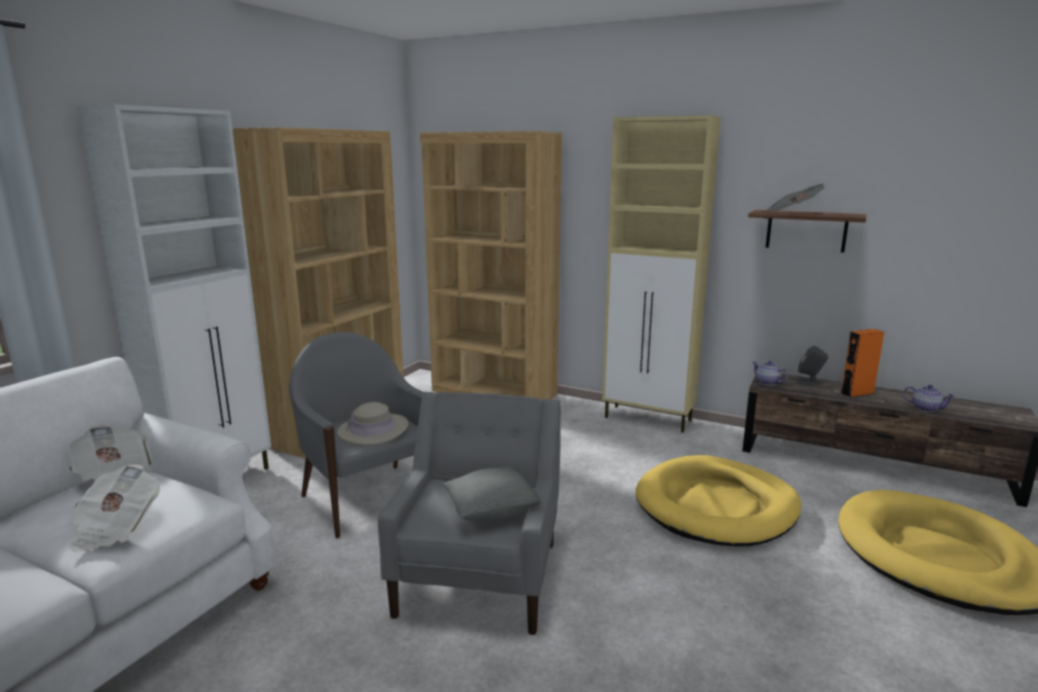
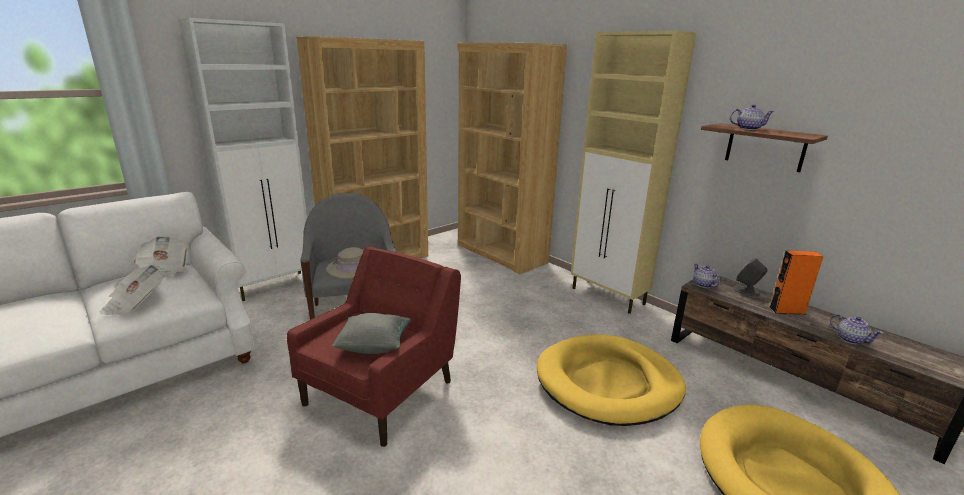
camera: 20 degrees right, 5 degrees up
grey armchair [378,392,561,635] -> red armchair [287,246,461,447]
newspaper [767,184,825,211] -> teapot [730,104,774,130]

